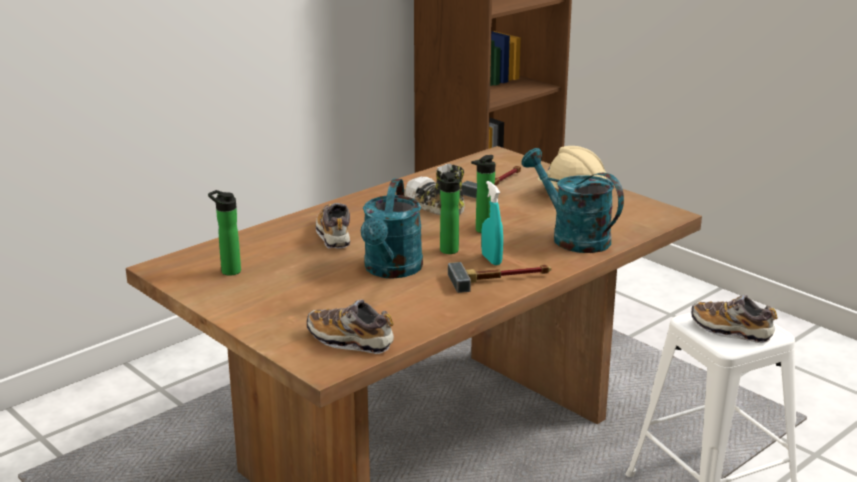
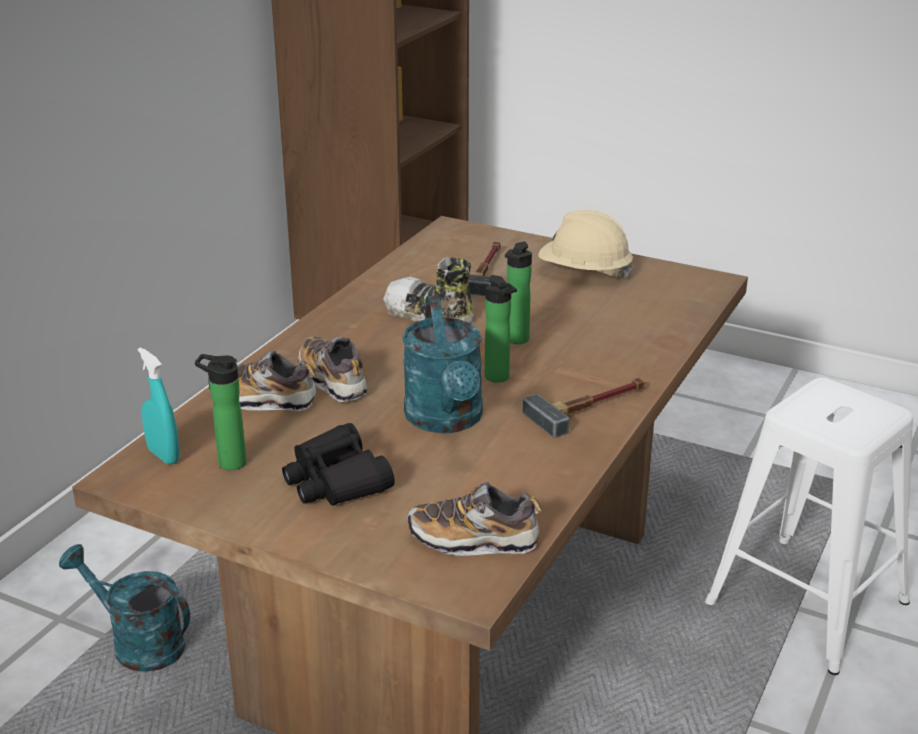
camera: 20 degrees left, 5 degrees up
turquoise spray bottle [481,181,503,265] -> turquoise spray bottle moved to [138,347,180,464]
turquoise watering can [521,148,624,253] -> turquoise watering can moved to [59,544,190,672]
shoe [692,295,778,343] -> shoe moved to [208,350,316,411]
none -> black binoculars [282,423,395,506]

